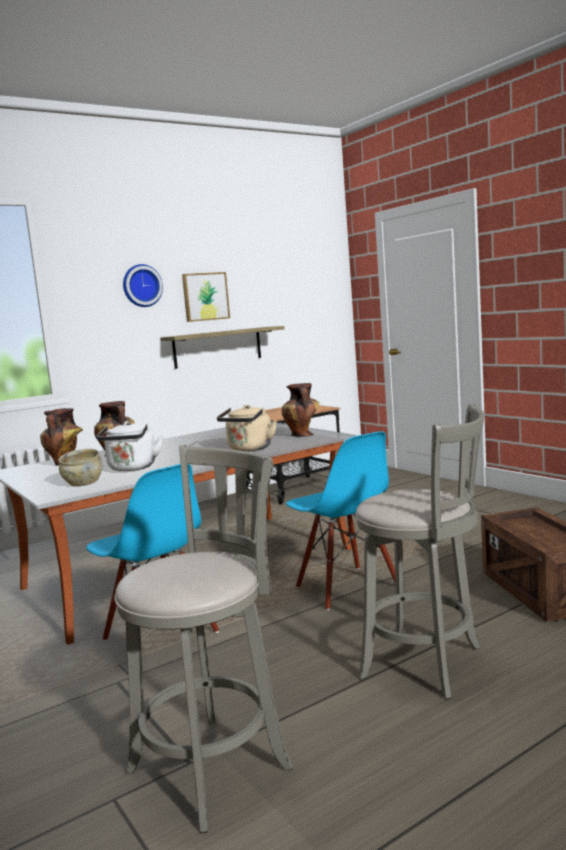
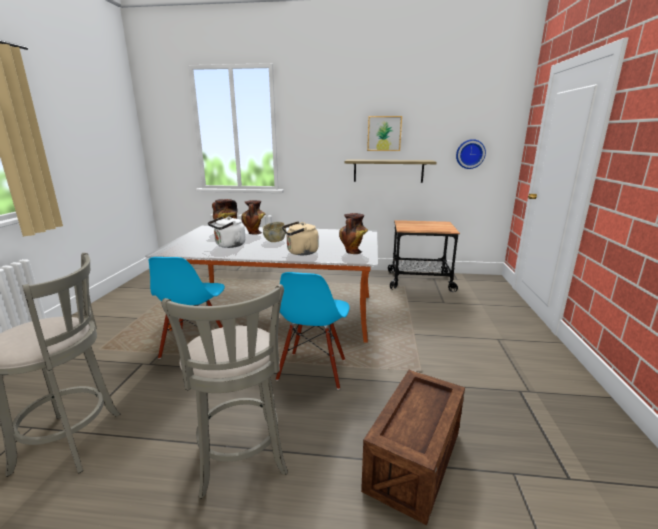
camera: 40 degrees right, 10 degrees up
beige bowl [59,448,103,486] -> beige bowl moved to [263,222,286,242]
wall clock [123,264,163,307] -> wall clock moved to [456,139,486,169]

